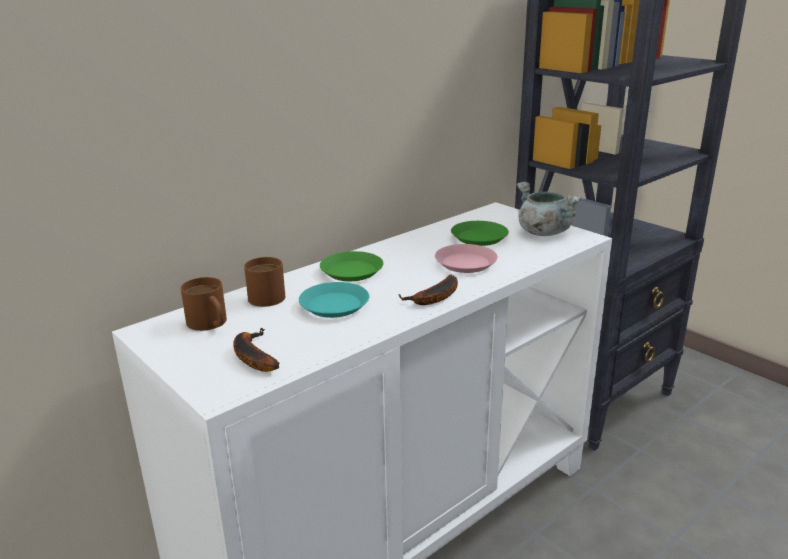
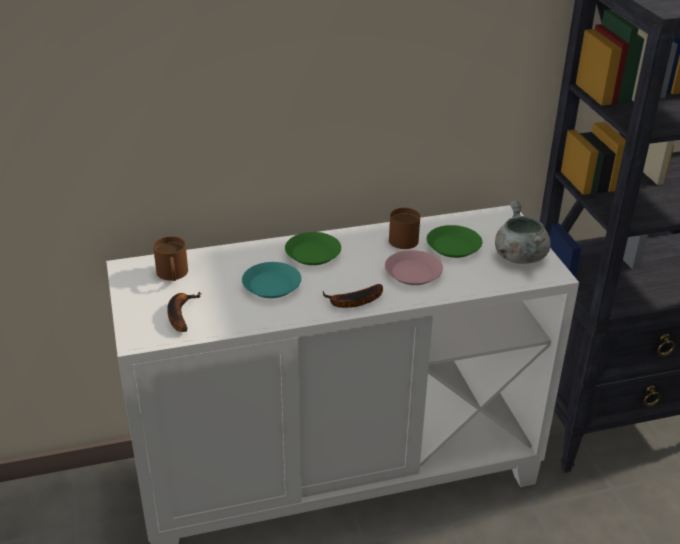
camera: 25 degrees right, 10 degrees up
brown mug [244,257,285,307] -> brown mug moved to [389,208,420,249]

